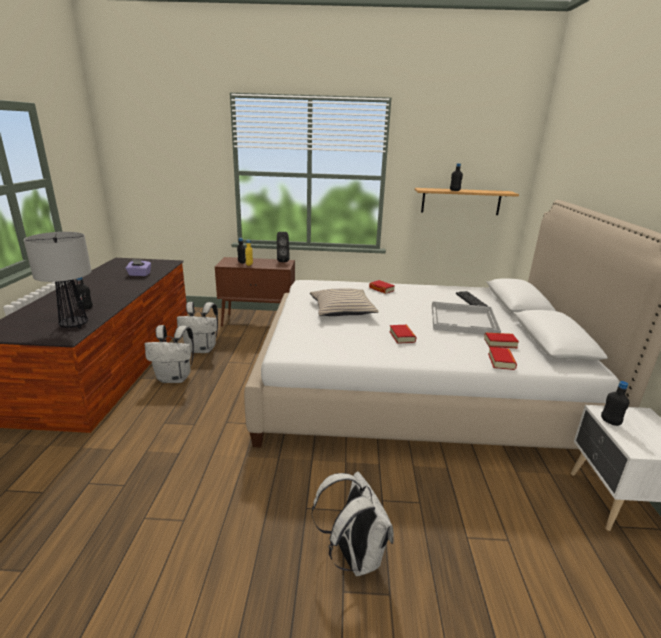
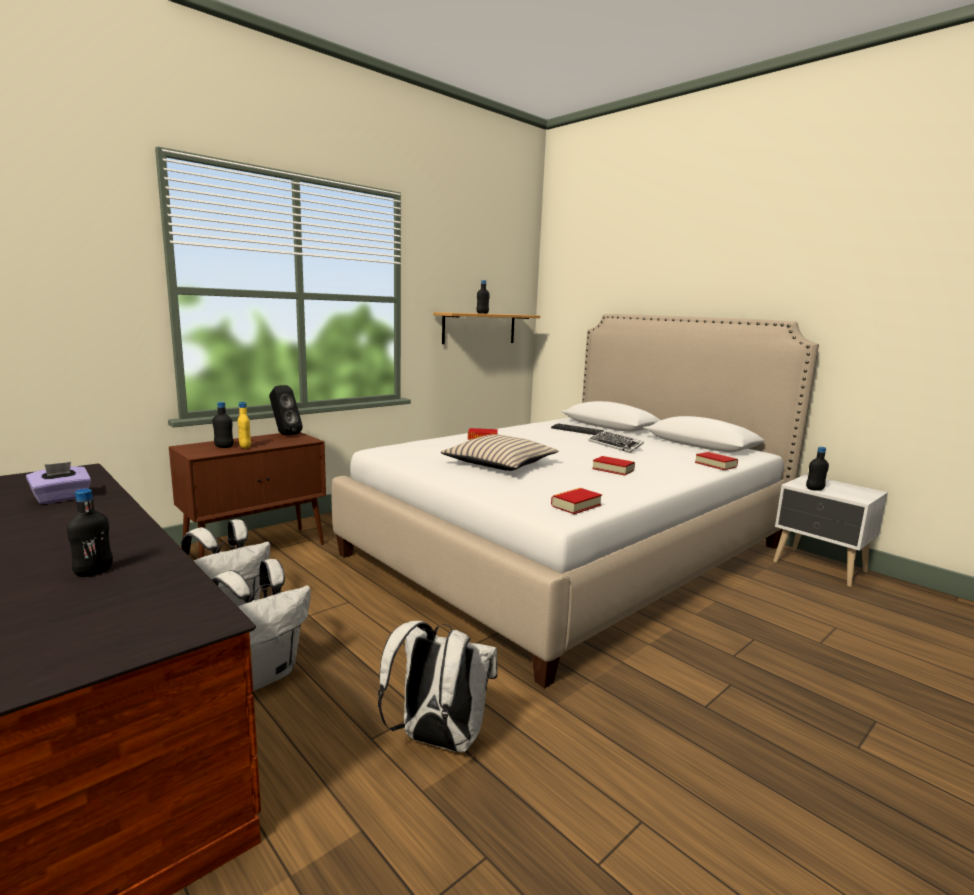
camera: 45 degrees left, 10 degrees down
table lamp [24,232,91,328] -> none
white backpack [312,471,394,576] -> white backpack moved to [378,621,498,752]
white tray [432,301,501,335] -> keyboard [589,431,644,453]
book [484,333,519,348] -> book moved to [551,488,602,514]

